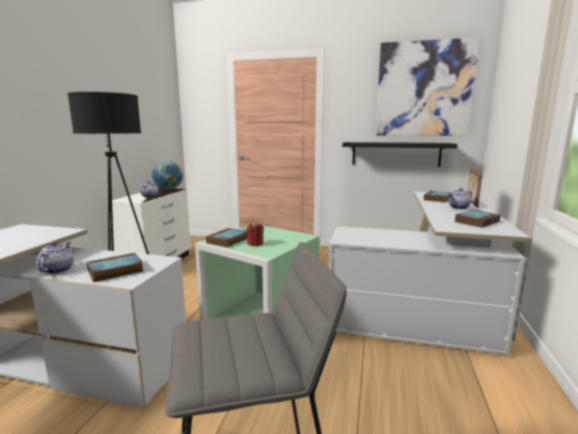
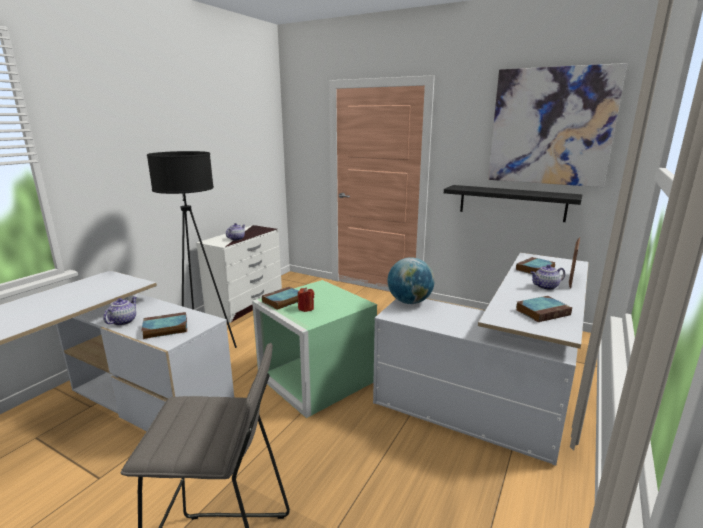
camera: 15 degrees right, 5 degrees up
globe [152,160,183,190] -> globe moved to [388,257,435,304]

